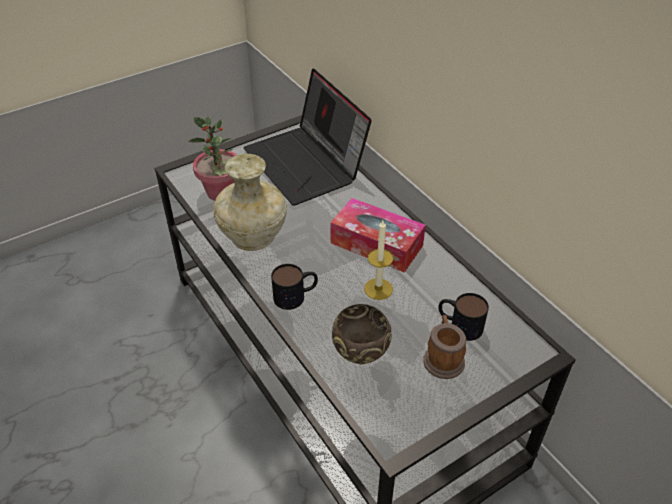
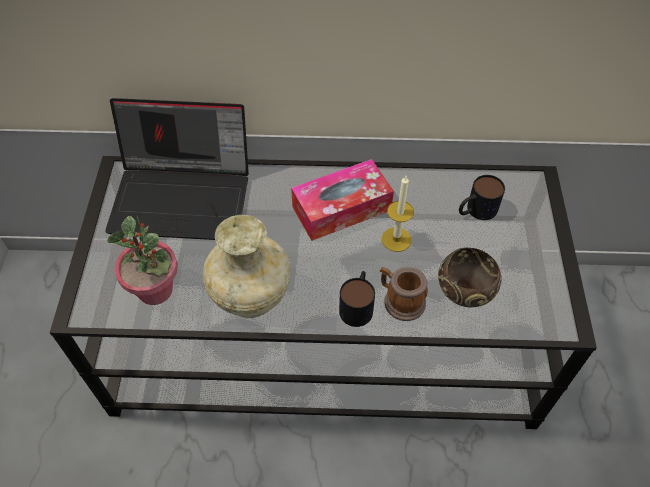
camera: 55 degrees left, 10 degrees up
mug [423,315,466,379] -> mug moved to [380,267,428,321]

